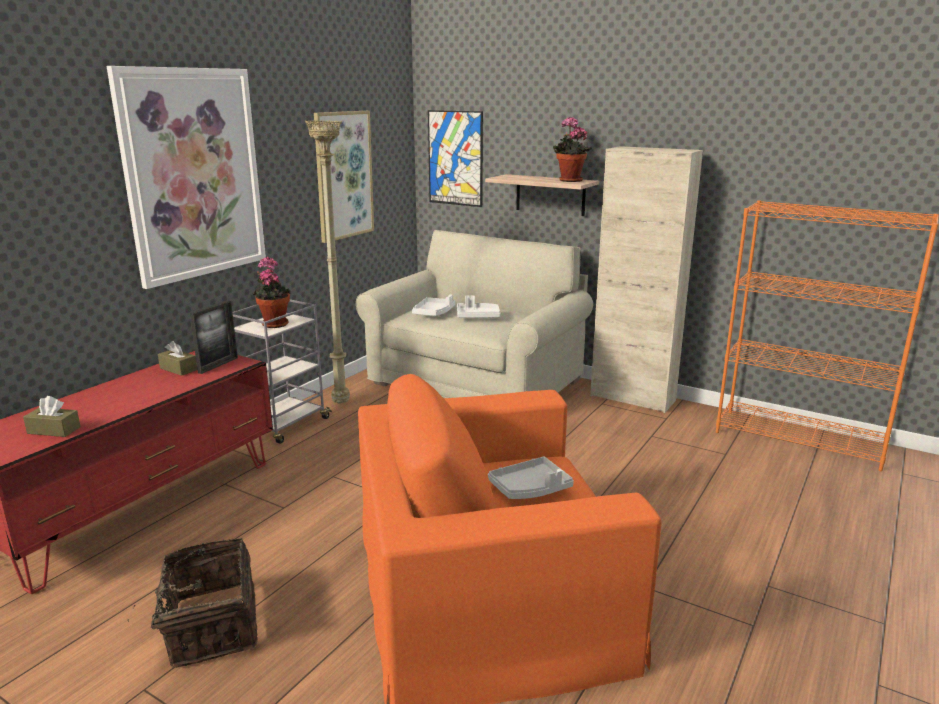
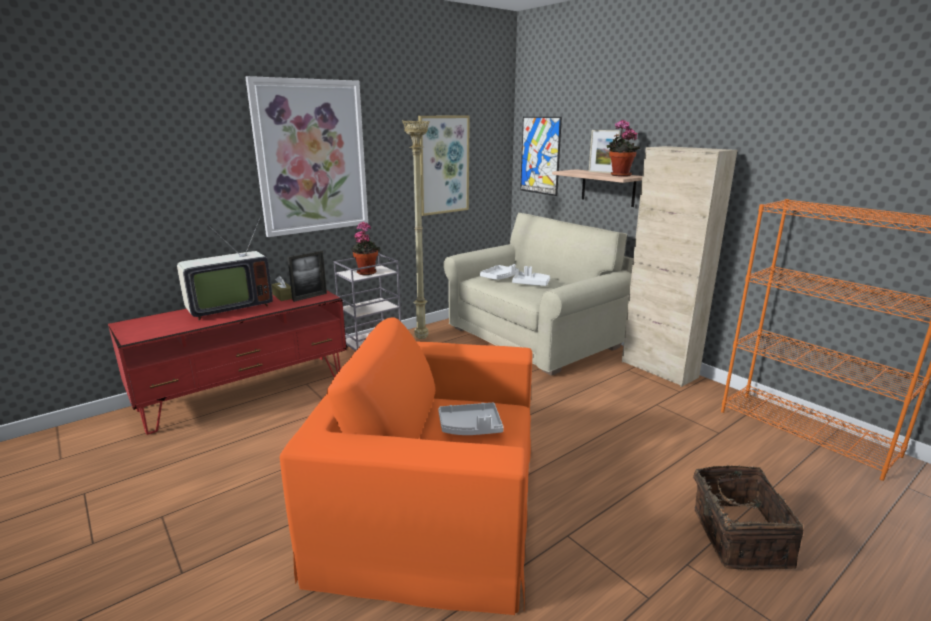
camera: 20 degrees right, 0 degrees up
brown tissue box [23,396,81,437] -> none
basket [128,538,258,668] -> basket moved to [693,465,804,570]
none -> television [177,215,273,320]
none -> picture frame [589,130,620,173]

